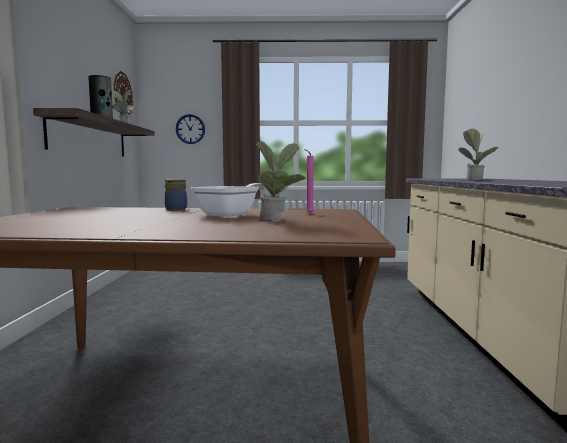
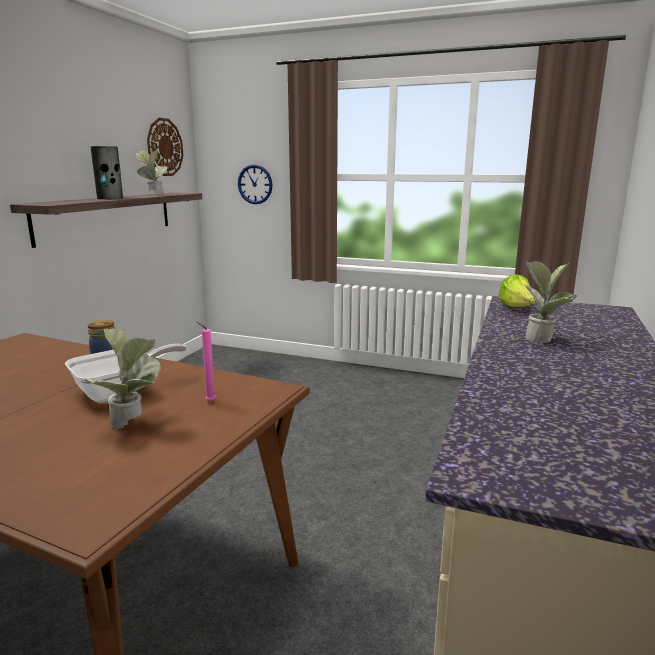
camera: 20 degrees right, 10 degrees up
none -> lettuce [498,274,536,307]

